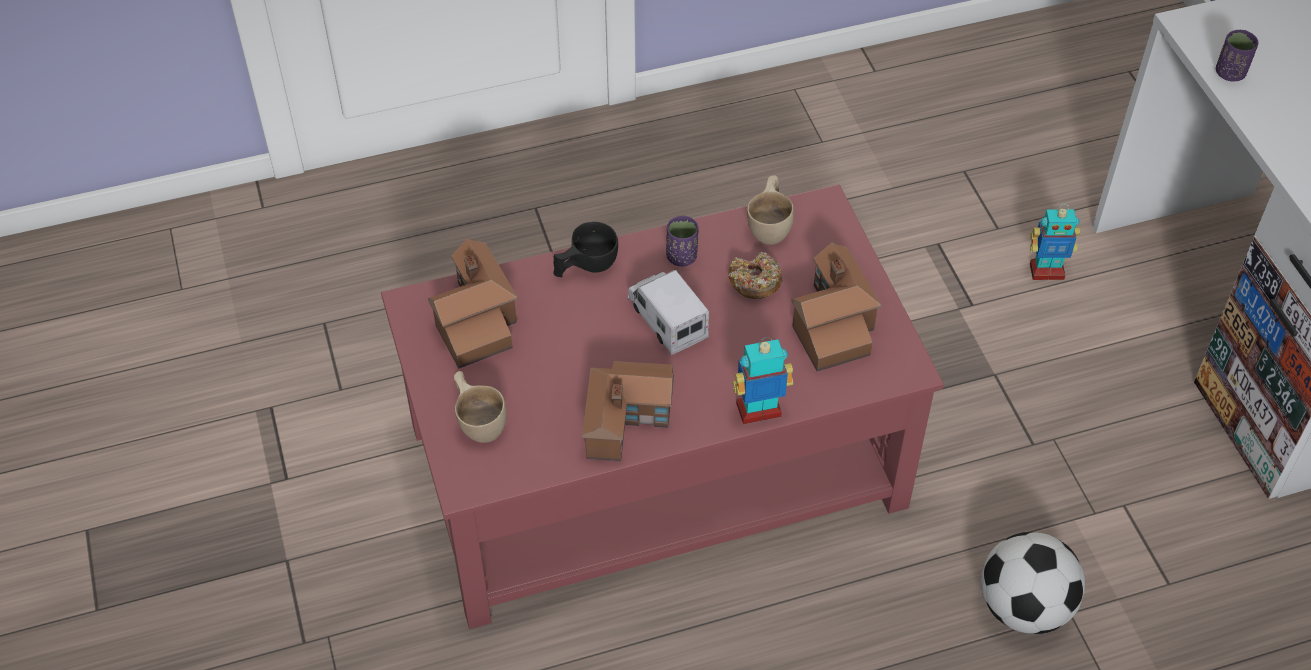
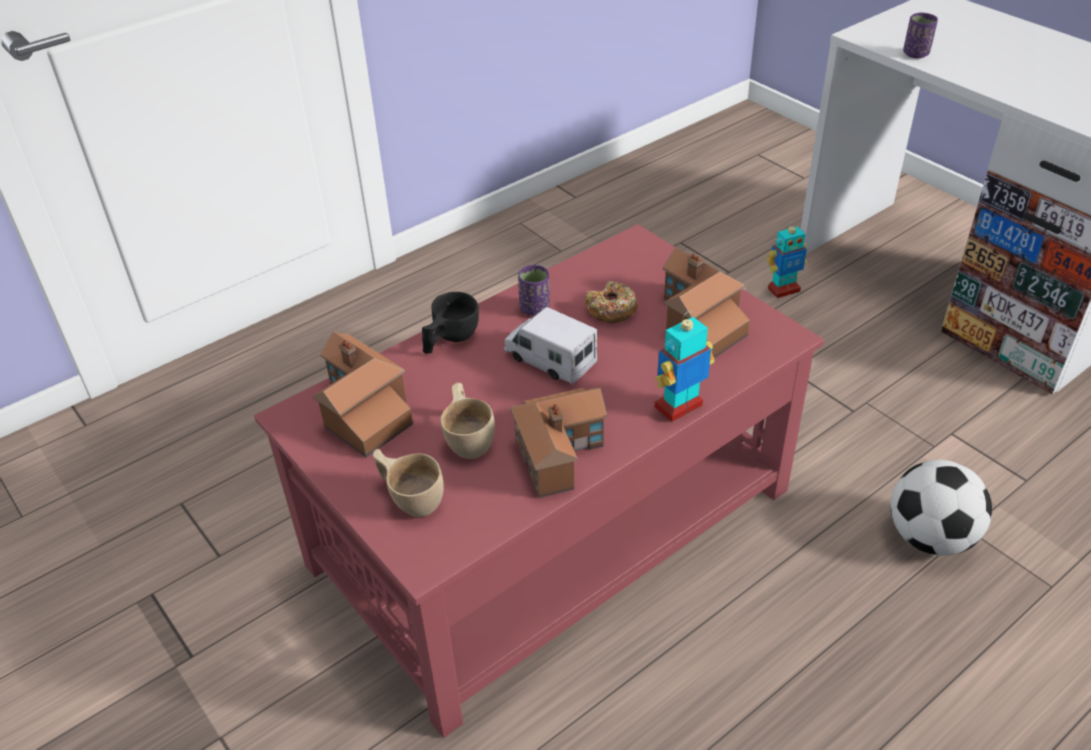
camera: 20 degrees left, 10 degrees down
beige cup [747,175,794,245] -> beige cup moved to [440,382,495,459]

